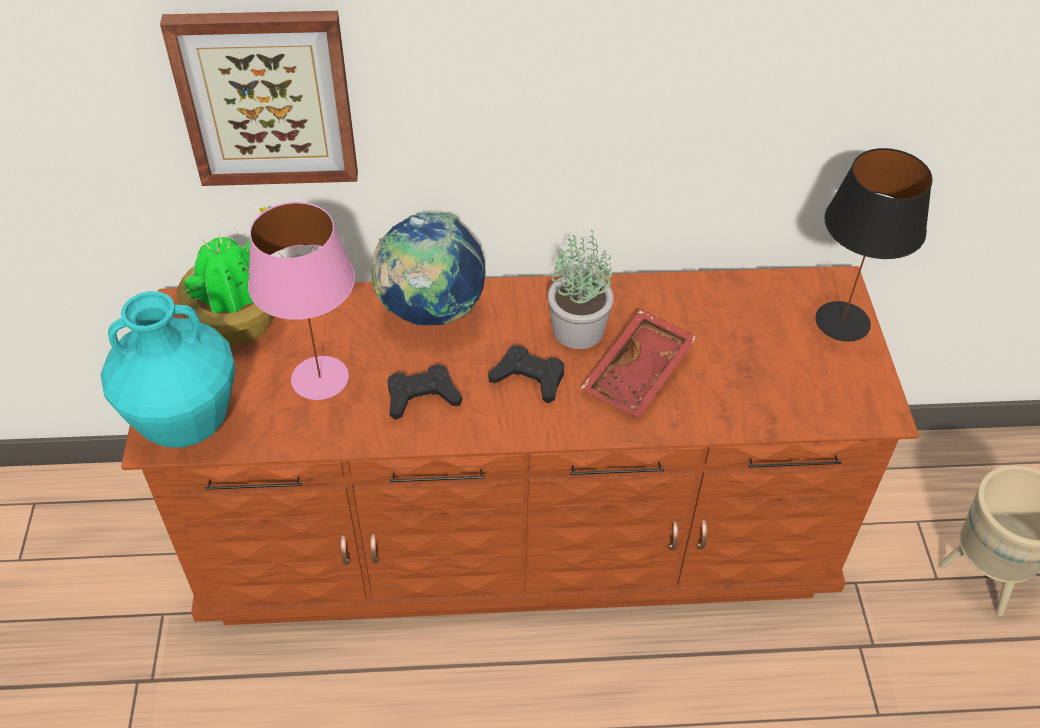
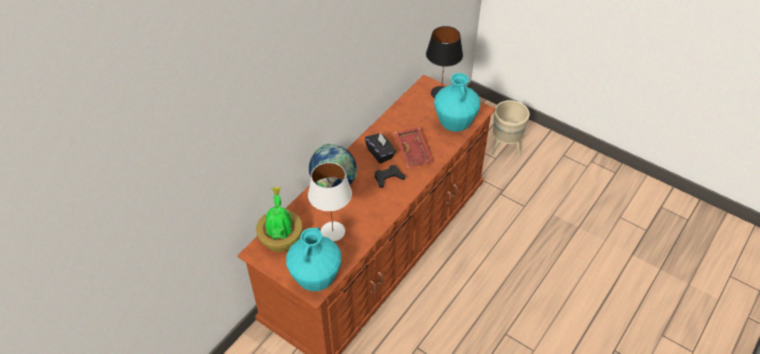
camera: 50 degrees left, 0 degrees up
picture [160,11,358,186] -> none
pink table lamp [248,202,355,400] -> white table lamp [308,162,352,241]
black game controller [388,364,462,420] -> none
potted plant [548,230,614,349] -> black tissue box [365,133,396,164]
none -> turquoise vase [434,73,481,132]

